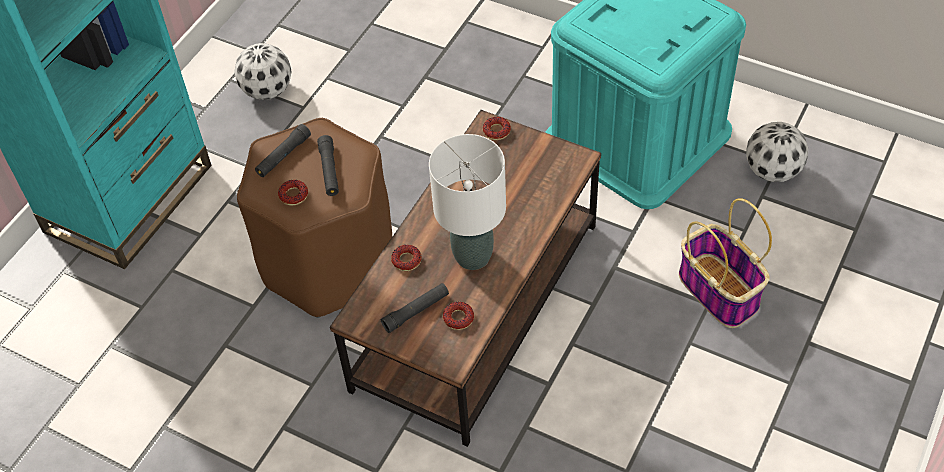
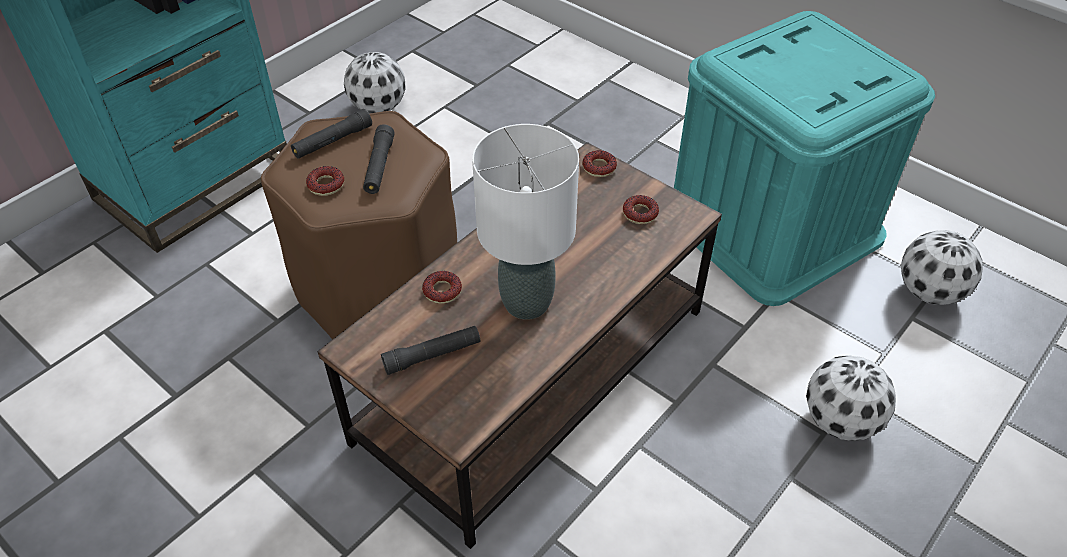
camera: 10 degrees right, 5 degrees down
donut [443,302,474,330] -> donut moved to [623,195,659,224]
basket [679,198,772,328] -> football [806,355,896,441]

